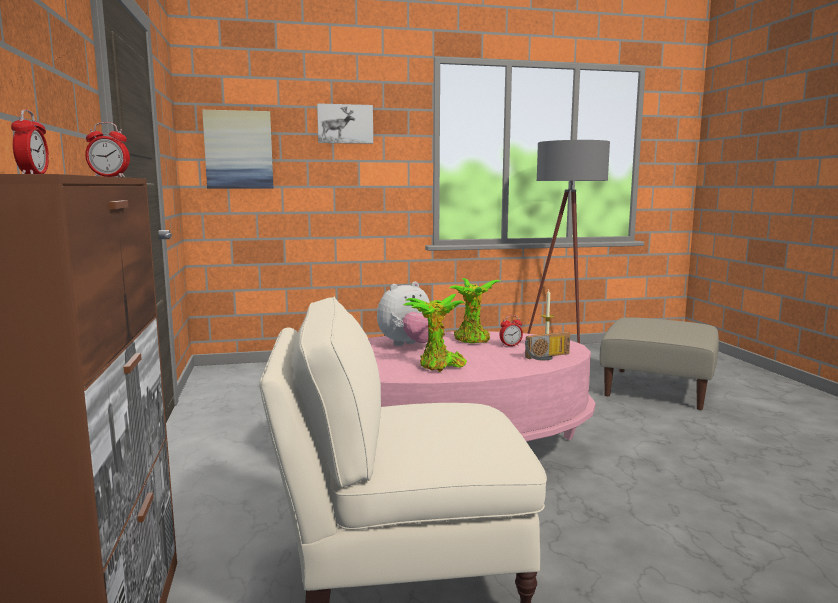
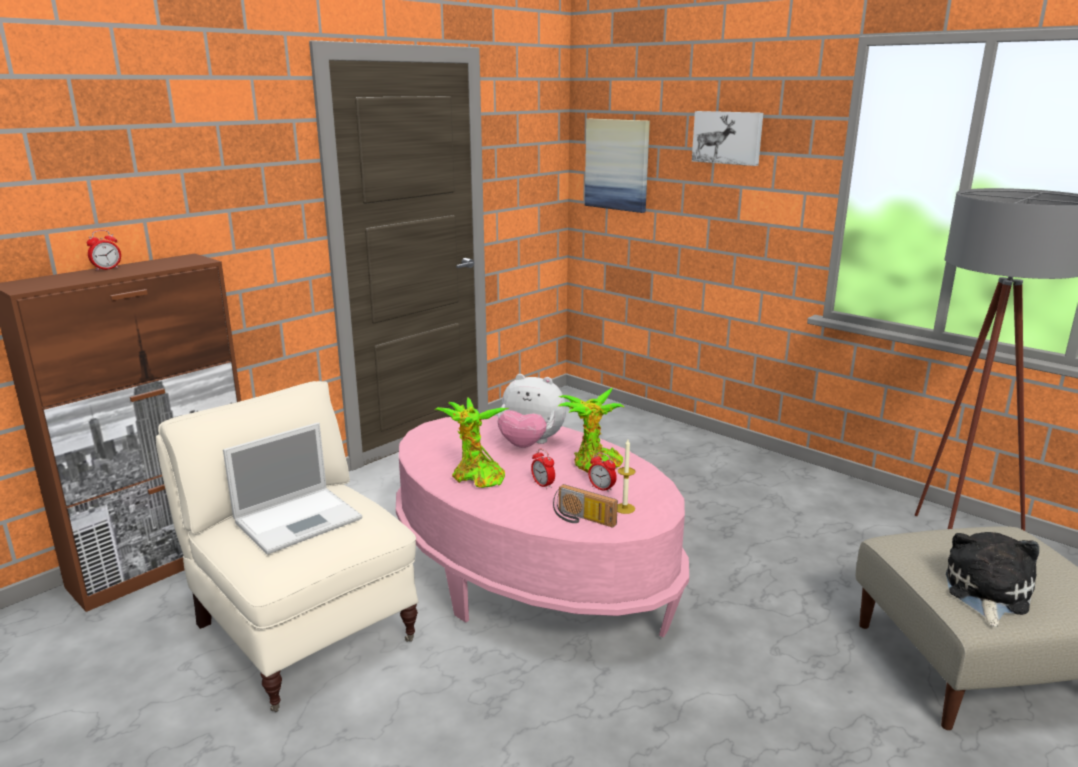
camera: 55 degrees right, 10 degrees up
alarm clock [85,122,130,177] -> alarm clock moved to [531,449,555,489]
none -> laptop [223,422,362,555]
none -> plush toy [946,532,1039,627]

